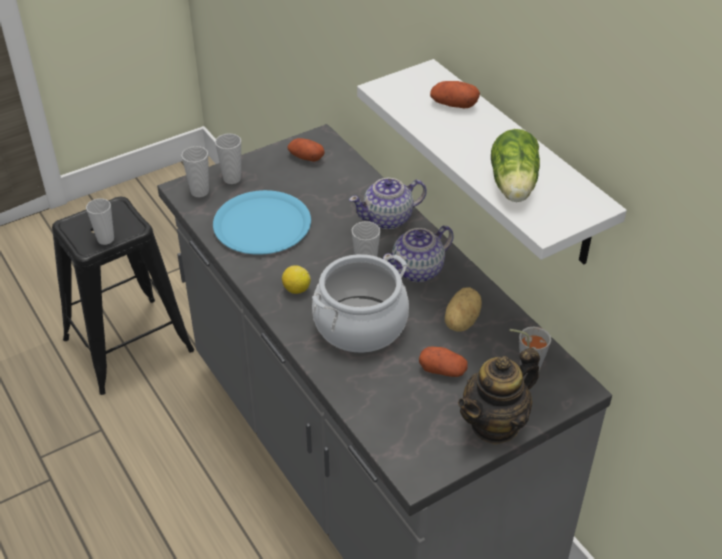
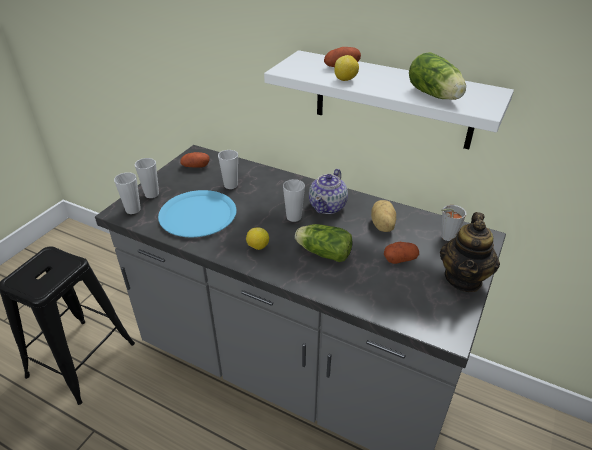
camera: 30 degrees left, 5 degrees down
cup [86,198,114,245] -> cup moved to [218,150,238,189]
cooking pot [312,254,409,353] -> lettuce [295,224,353,262]
teapot [349,178,427,229] -> none
none -> lemon [334,55,359,81]

